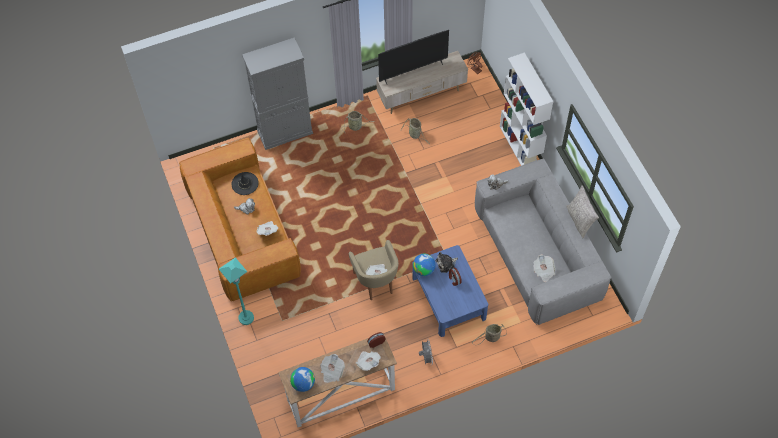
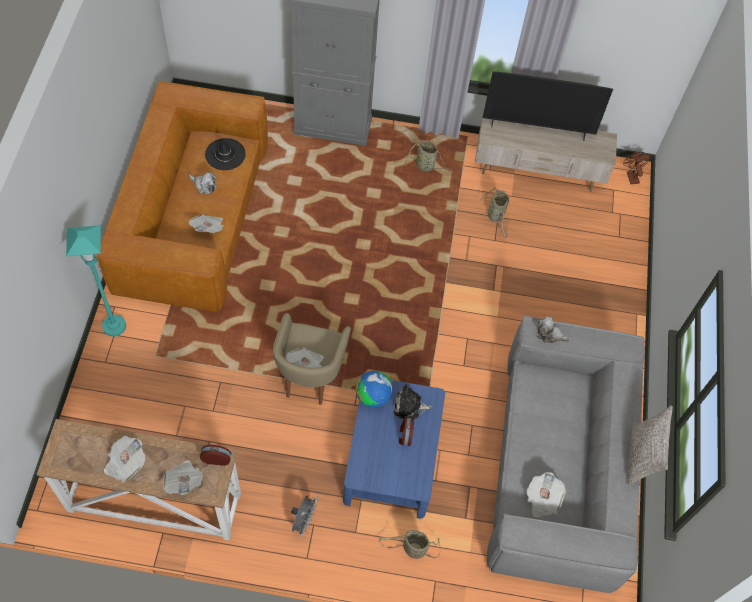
camera: 25 degrees right, 0 degrees up
globe [290,367,315,392] -> none
white bookcase [500,52,553,166] -> none

